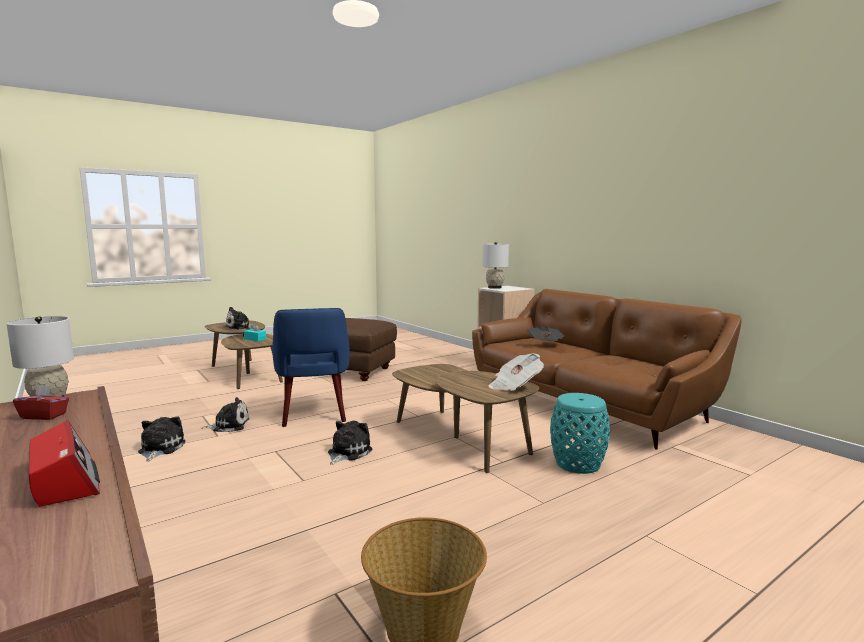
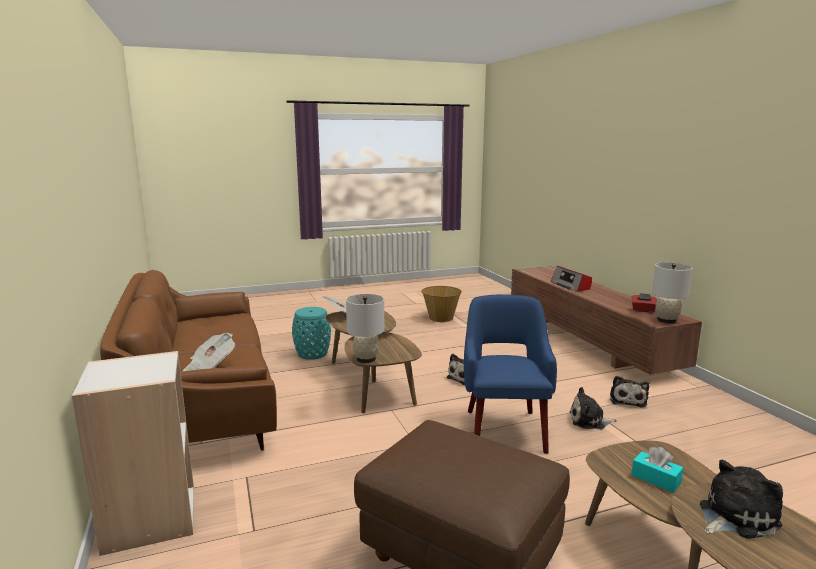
camera: 165 degrees left, 5 degrees up
white table lamp [482,242,509,289] -> white table lamp moved to [346,294,384,363]

